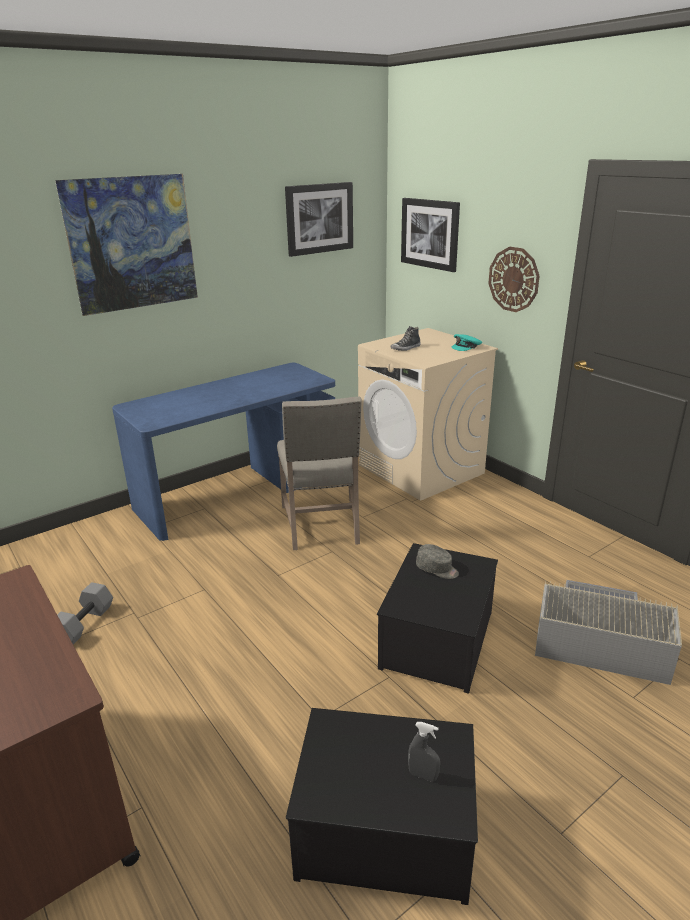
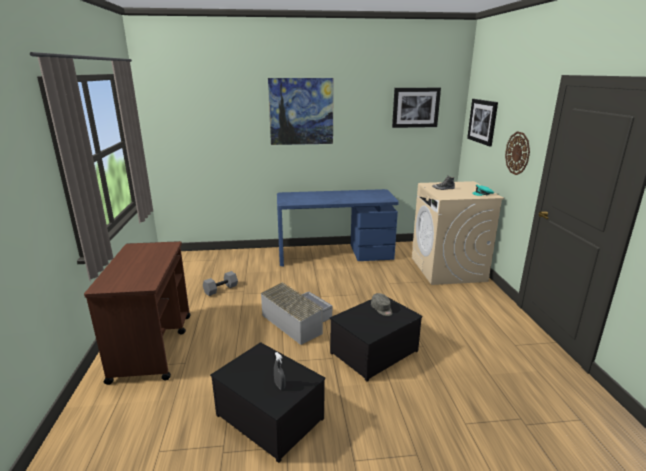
camera: 30 degrees right, 5 degrees down
beige chair [277,396,361,550] -> none
grey storage box [535,580,682,685] -> grey storage box moved to [260,282,332,345]

